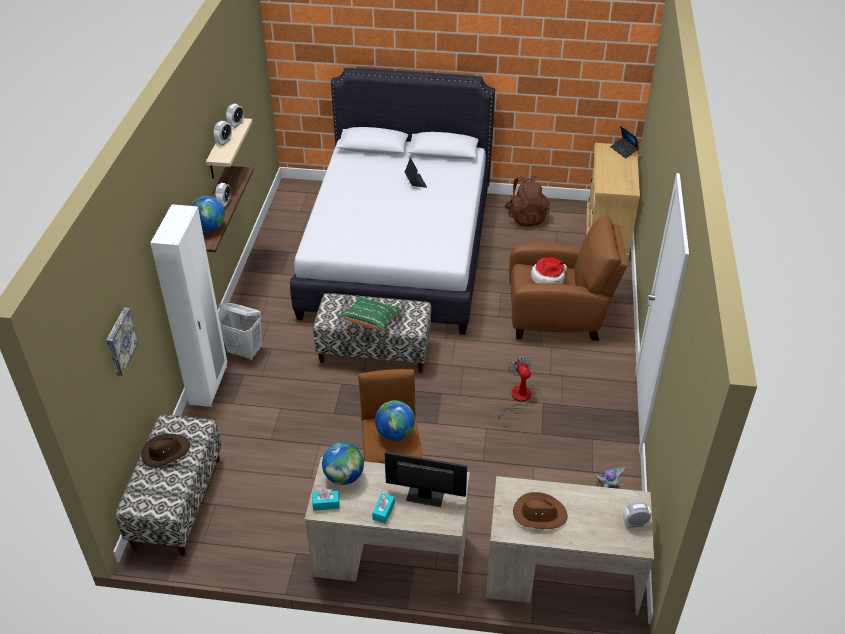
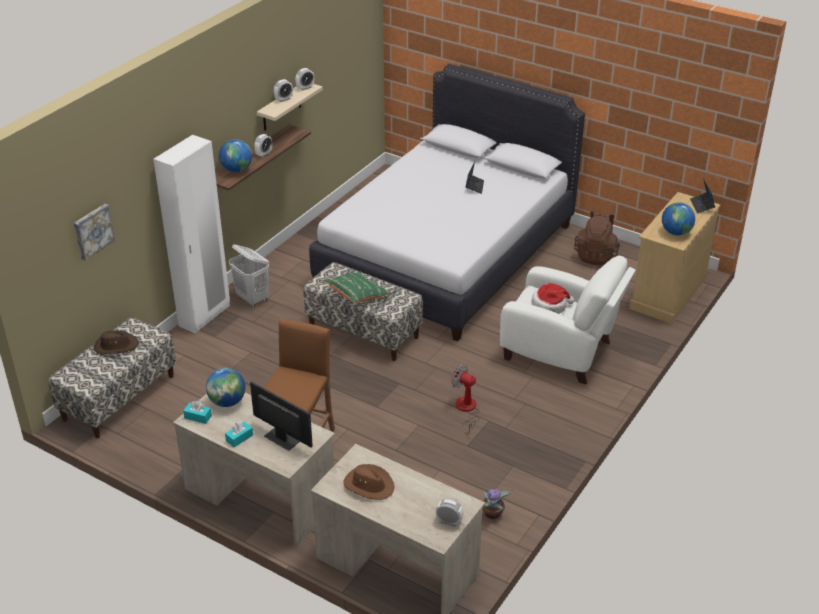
camera: 25 degrees right, 5 degrees down
globe [375,401,415,441] -> globe moved to [662,202,695,236]
fan [498,356,532,420] -> fan turned 60 degrees counterclockwise [451,364,480,434]
brown armchair [509,216,628,341] -> white armchair [500,256,636,384]

